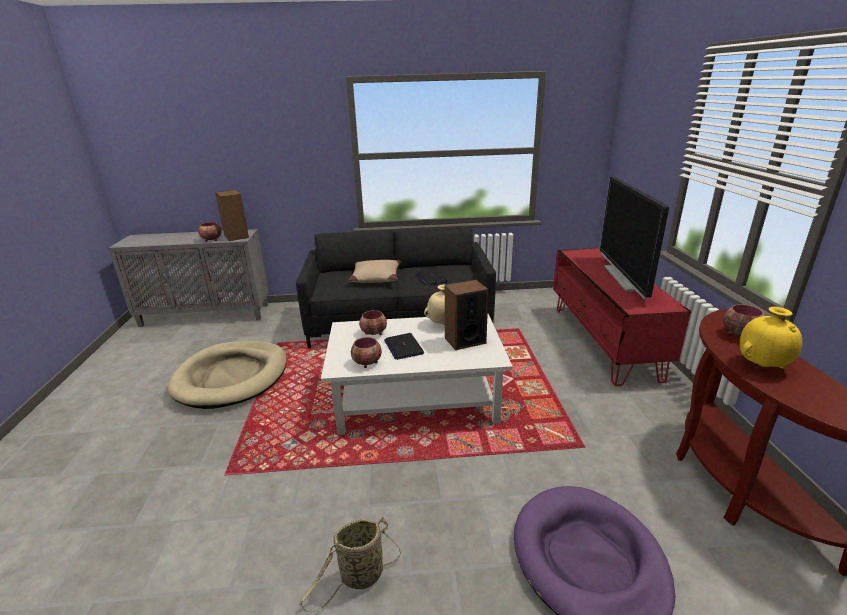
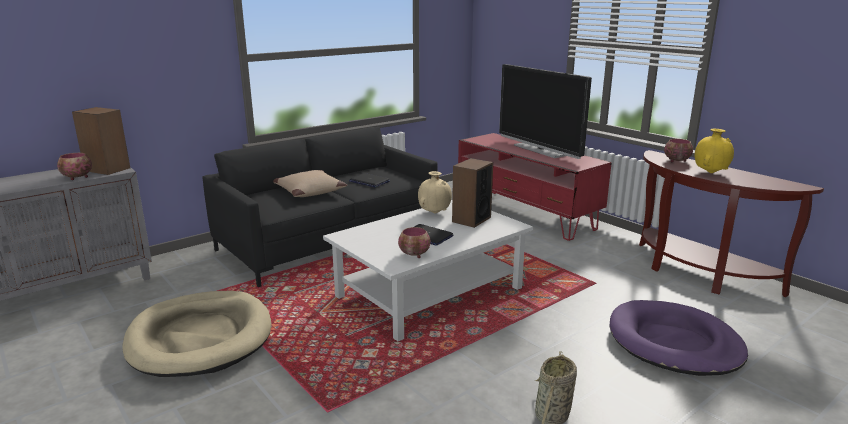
camera: 35 degrees left, 5 degrees down
bowl [359,310,387,335] -> none

